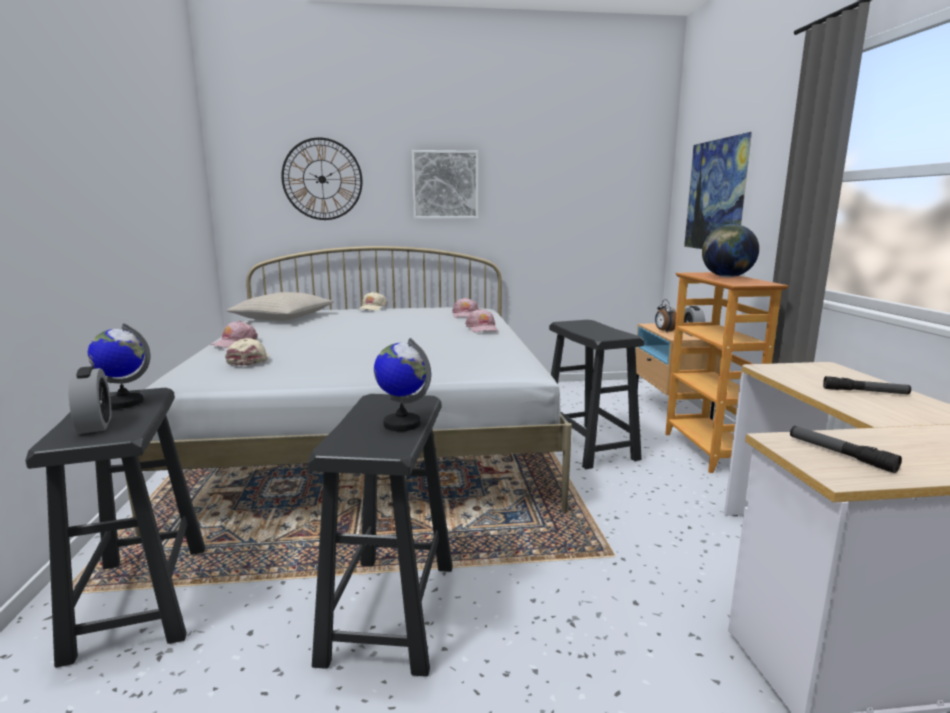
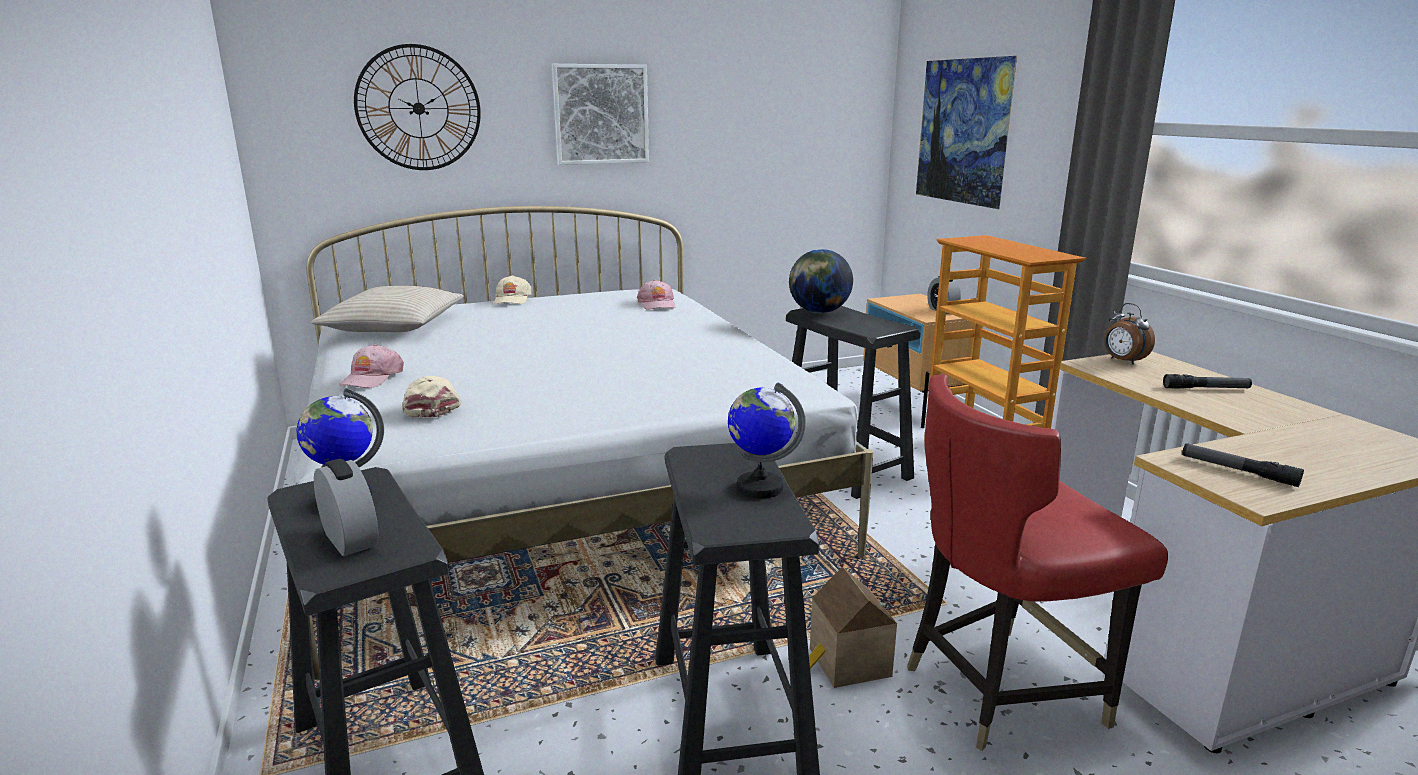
camera: 15 degrees left, 5 degrees up
pink cap [465,309,498,332] -> none
alarm clock [655,300,676,332] -> alarm clock moved to [1104,303,1155,365]
globe [702,224,759,277] -> globe moved to [789,249,853,313]
none -> toy house [809,567,897,688]
none -> red chair [907,374,1168,751]

